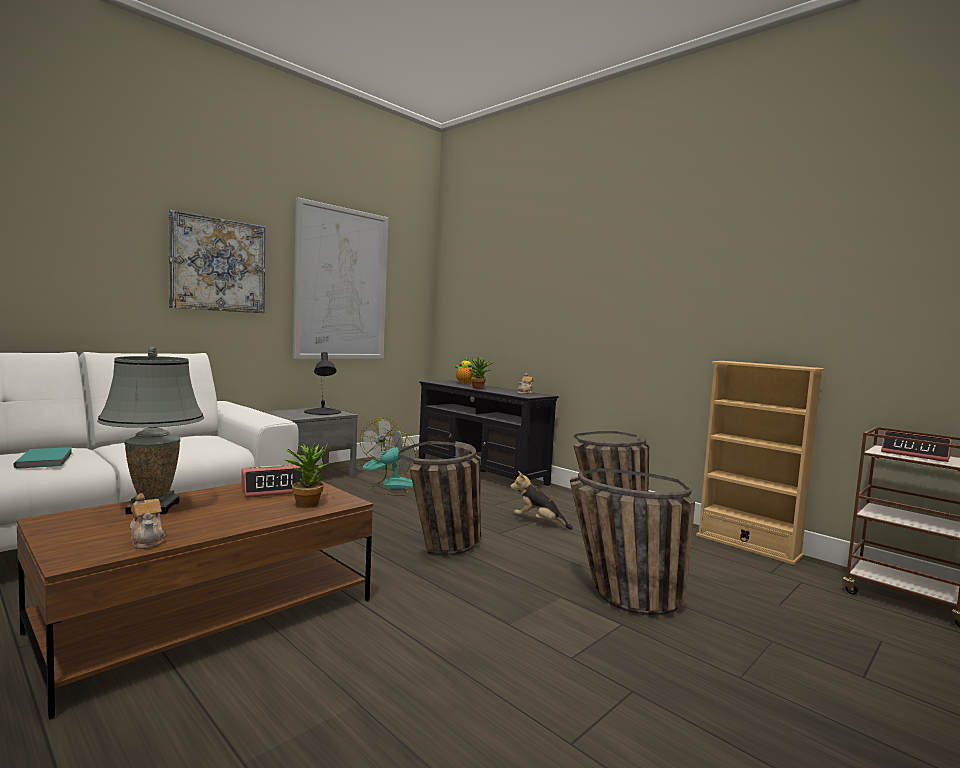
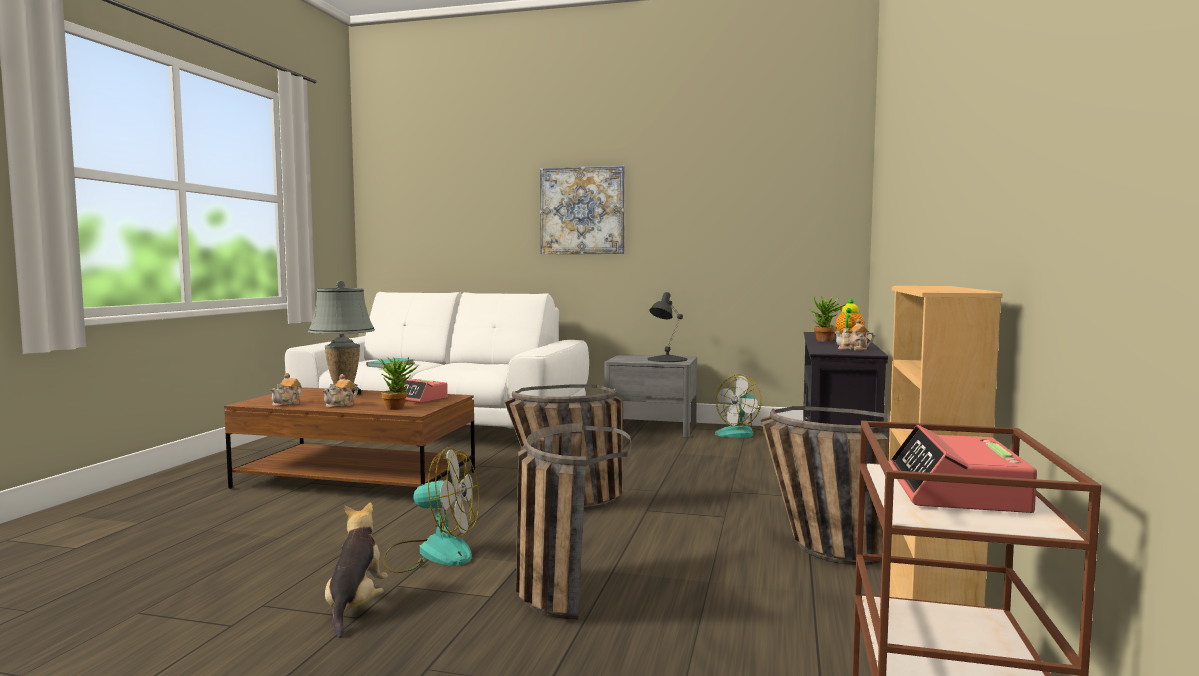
camera: 60 degrees right, 0 degrees up
picture [293,197,388,359] -> none
fan [369,430,418,495] -> fan moved to [382,447,479,573]
plush toy [510,471,573,530] -> plush toy moved to [325,502,388,638]
none -> teapot [322,374,358,408]

